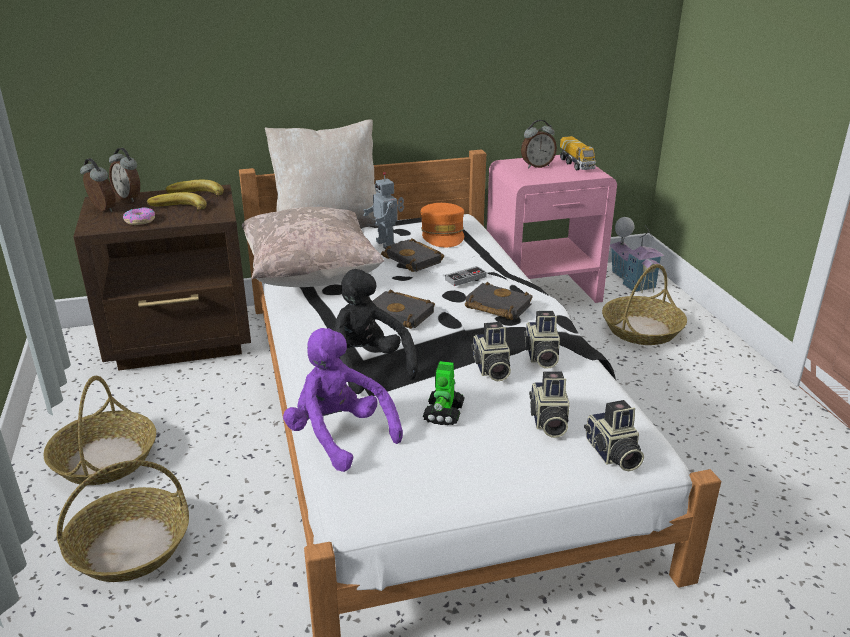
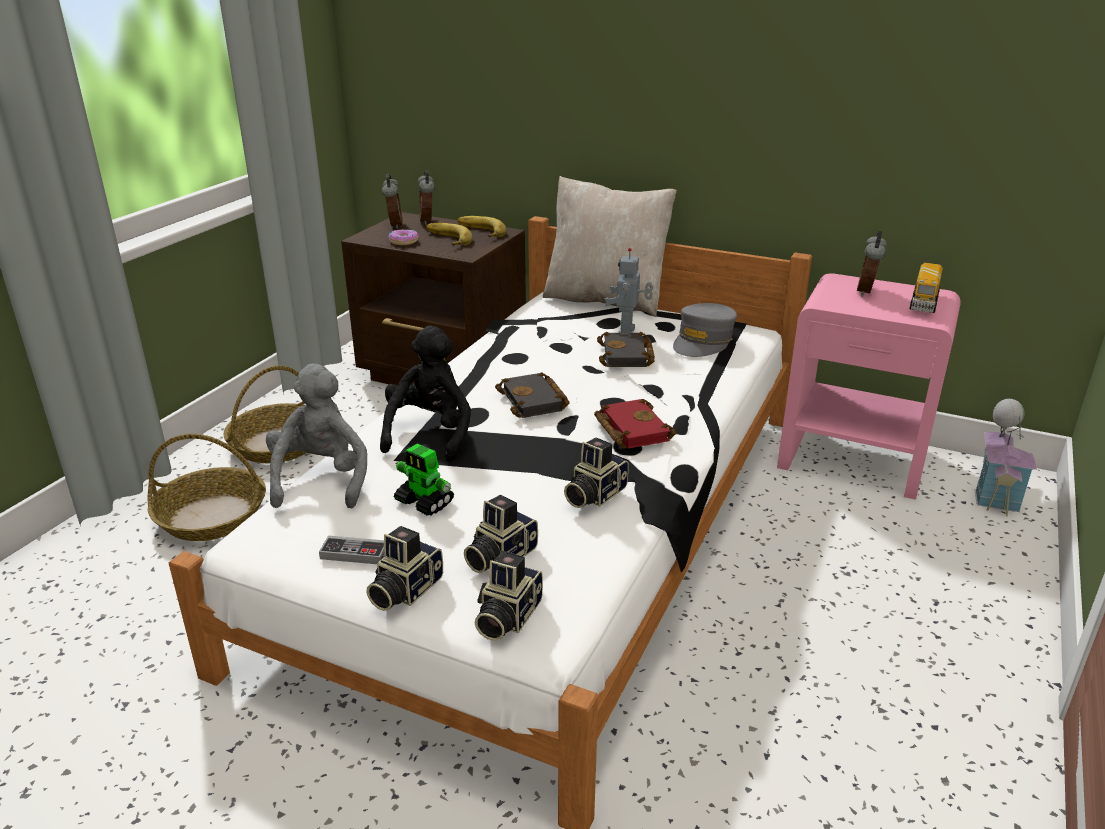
camera: 40 degrees right, 0 degrees up
beige pillow [242,207,384,287] -> none
purple plush toy [283,328,403,472] -> grey plush toy [266,364,367,508]
orange cap [420,203,464,247] -> grey cap [673,303,737,357]
toy robot [423,361,465,425] -> toy robot turned 105 degrees counterclockwise [394,444,454,516]
game controller [445,266,487,286] -> game controller moved to [319,536,384,564]
black book [465,282,533,320] -> red book [594,399,676,449]
camera [471,322,511,382] -> camera moved to [367,526,443,611]
alarm clock [521,120,557,168] -> alarm clock turned 90 degrees clockwise [857,231,887,297]
basket [602,264,687,345] -> none

